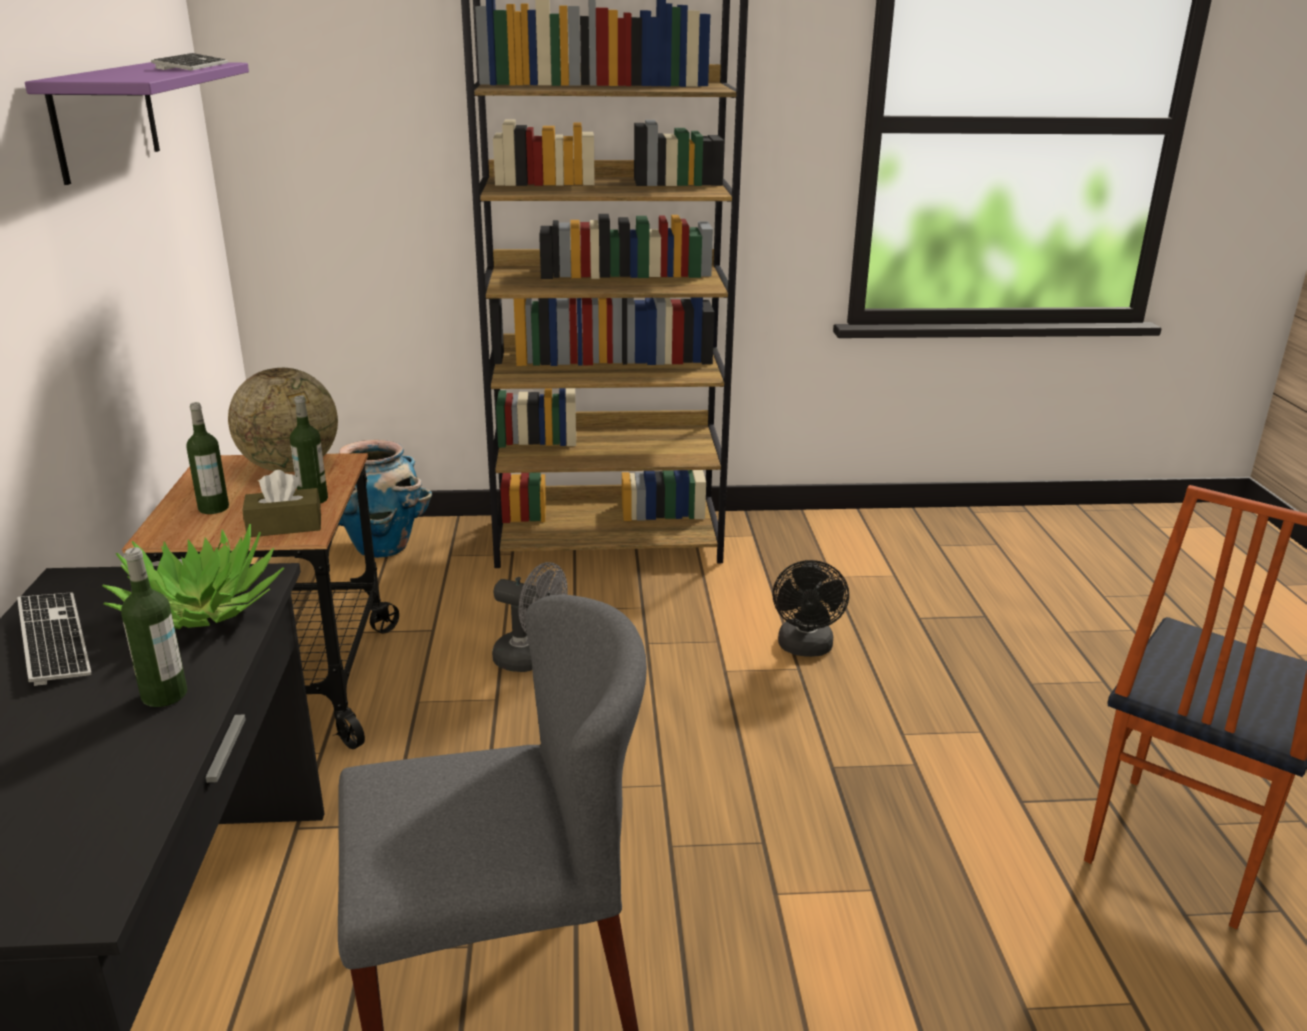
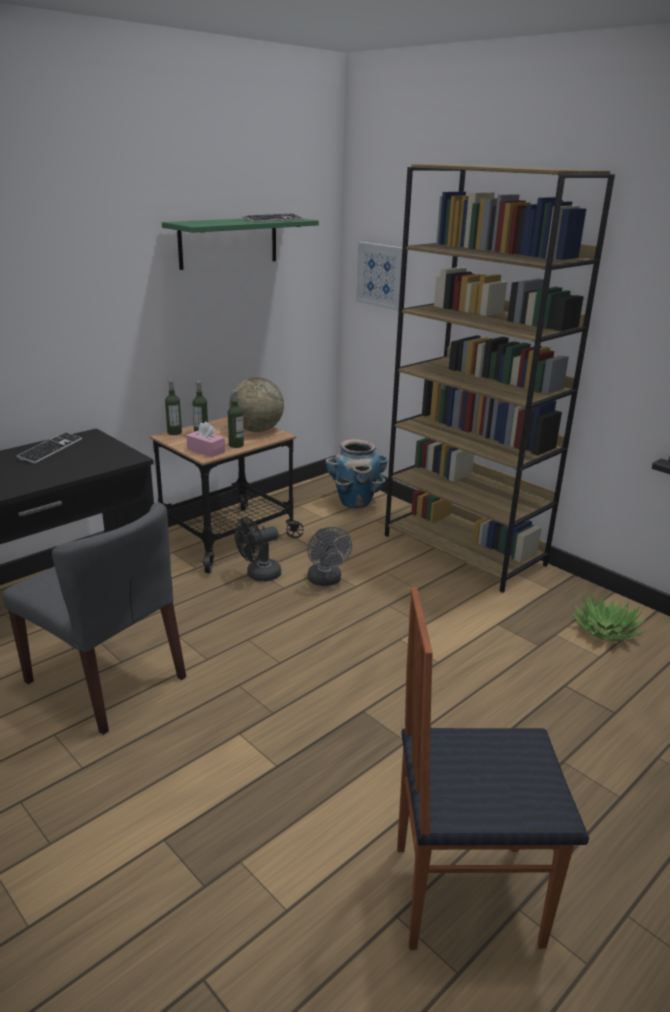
camera: 50 degrees right, 0 degrees up
purple shelf [25,62,249,185] -> green shelf [162,218,319,270]
potted plant [102,524,284,629] -> potted plant moved to [570,592,646,641]
bottle [121,547,187,707] -> bottle moved to [165,379,182,435]
brown tissue box [242,470,321,537] -> pink tissue box [186,422,225,457]
black fan [772,560,849,657] -> black fan moved to [235,517,281,582]
none -> picture [356,242,402,311]

